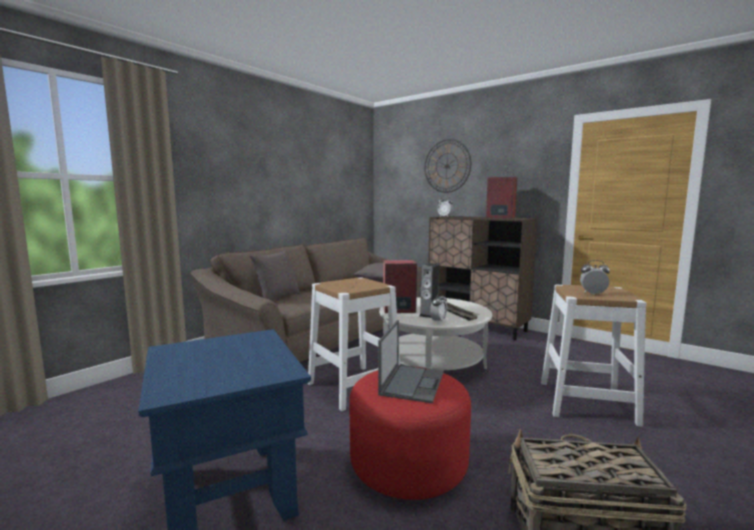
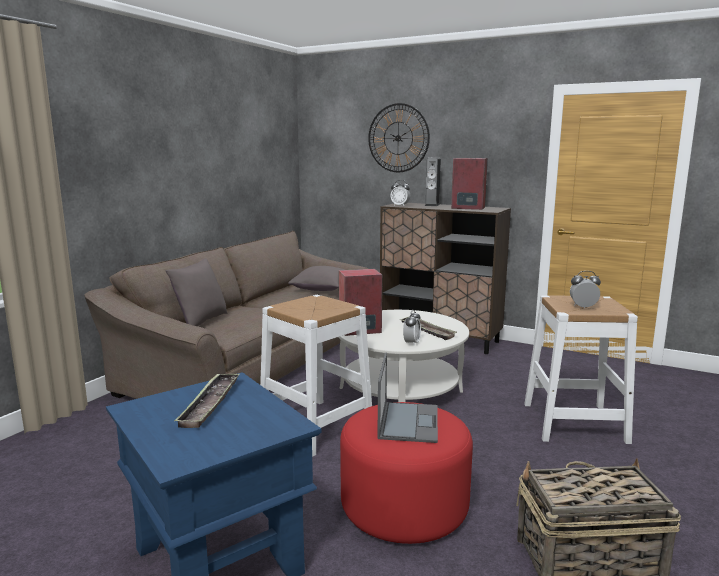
camera: 10 degrees left, 5 degrees up
speaker [420,263,439,318] -> speaker moved to [425,158,441,206]
none -> tray [174,373,239,428]

